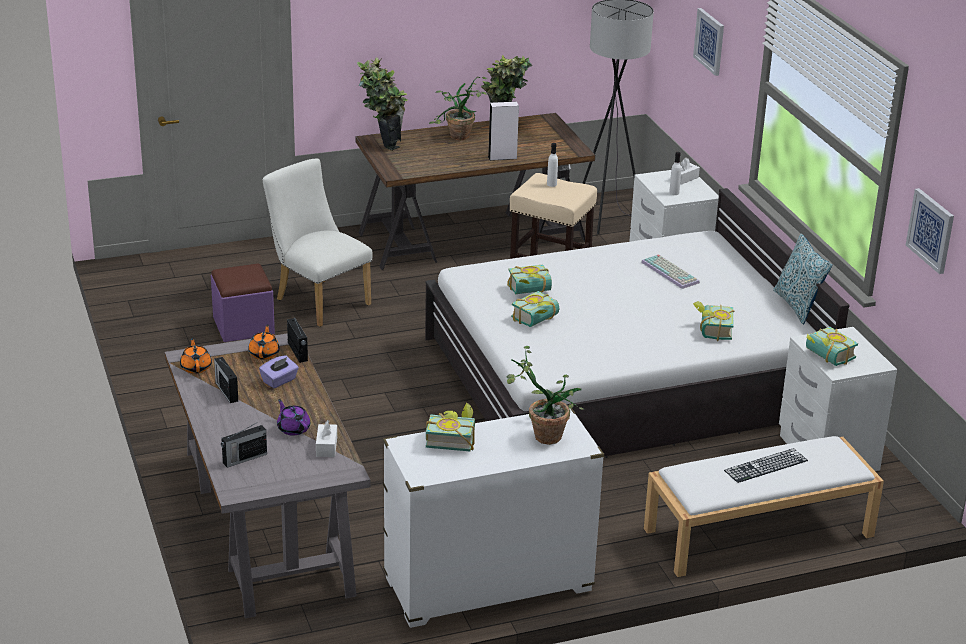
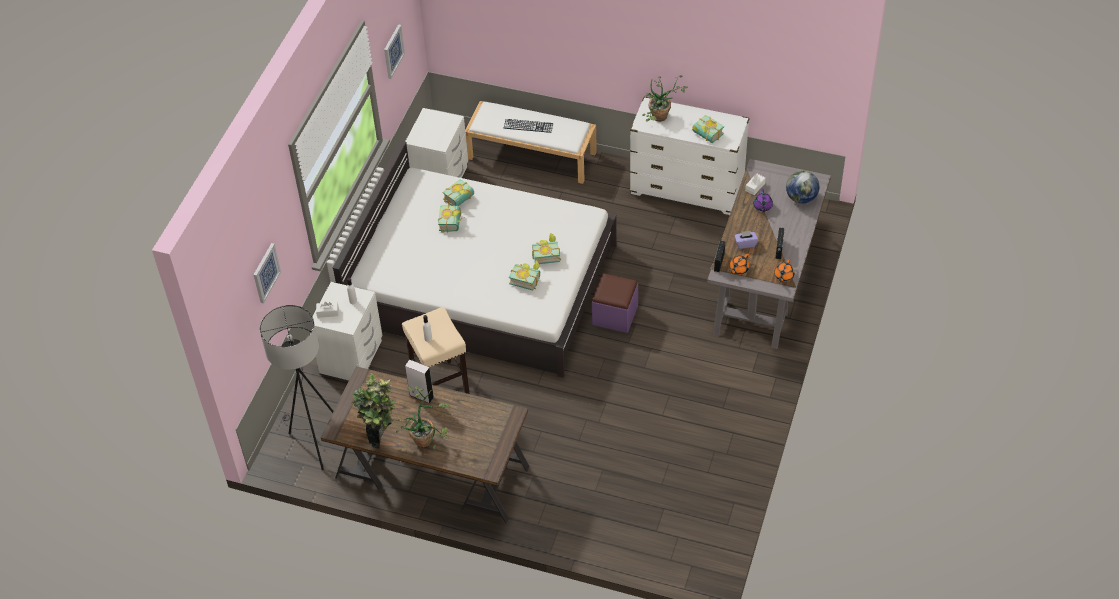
camera: 140 degrees left, 20 degrees up
purple ottoman [211,264,275,342] -> purple ottoman moved to [592,273,638,333]
radio [221,422,267,468] -> globe [786,170,819,204]
white chair [263,159,373,327] -> none
potted plant [357,57,408,151] -> none
keyboard [641,254,700,289] -> none
pillow [773,234,832,325] -> none
book [806,327,858,366] -> book moved to [438,204,465,233]

